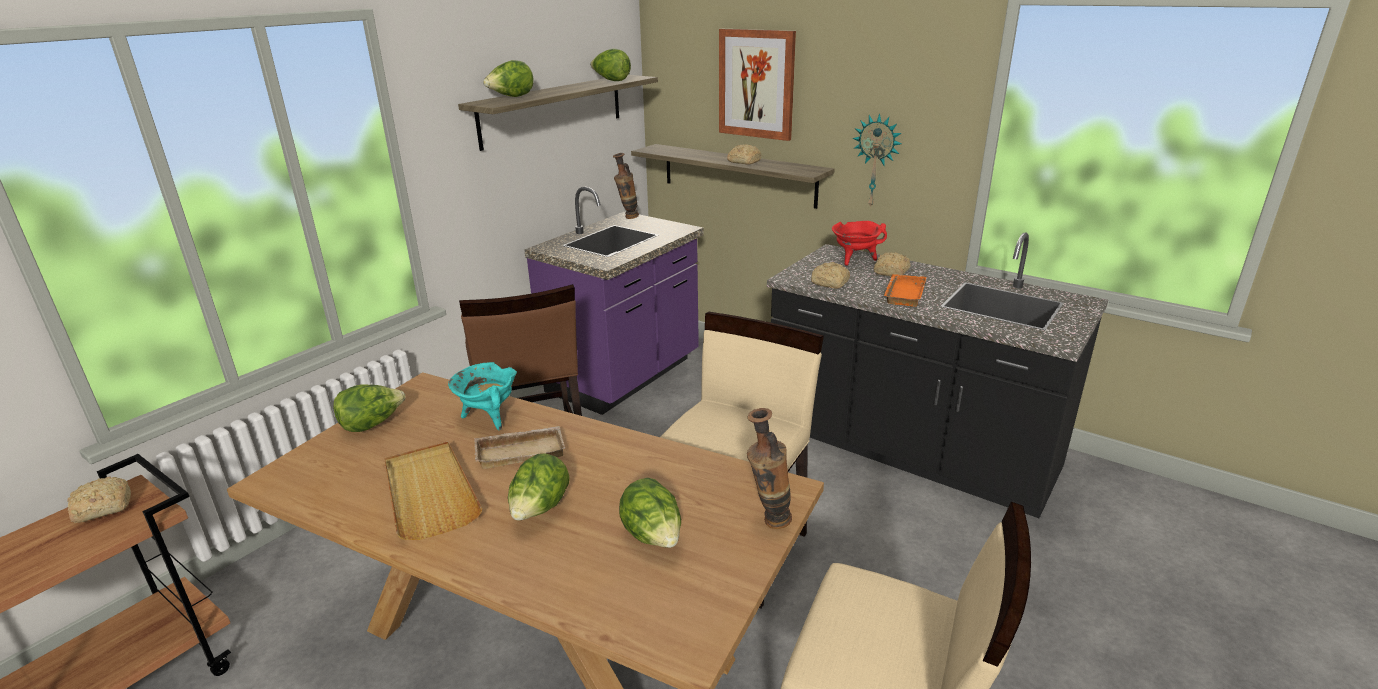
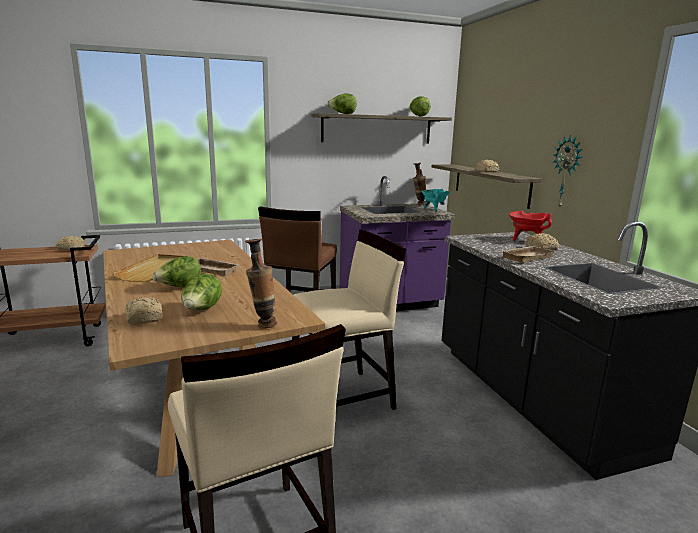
camera: 35 degrees right, 10 degrees down
lettuce [333,384,406,432] -> none
turquoise cooking pot [448,362,517,430] -> turquoise cooking pot moved to [421,189,450,212]
picture [719,29,796,141] -> none
bread [811,262,850,289] -> bread moved to [125,297,163,325]
orange tray [884,274,926,307] -> beige tray [503,246,554,263]

